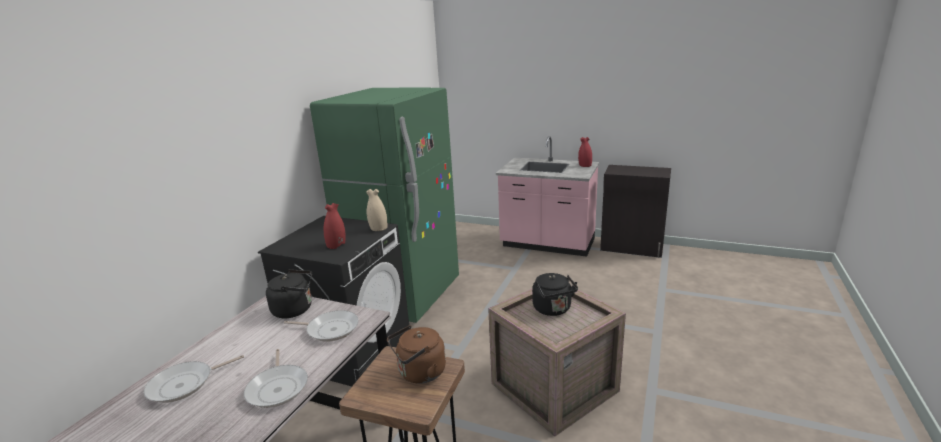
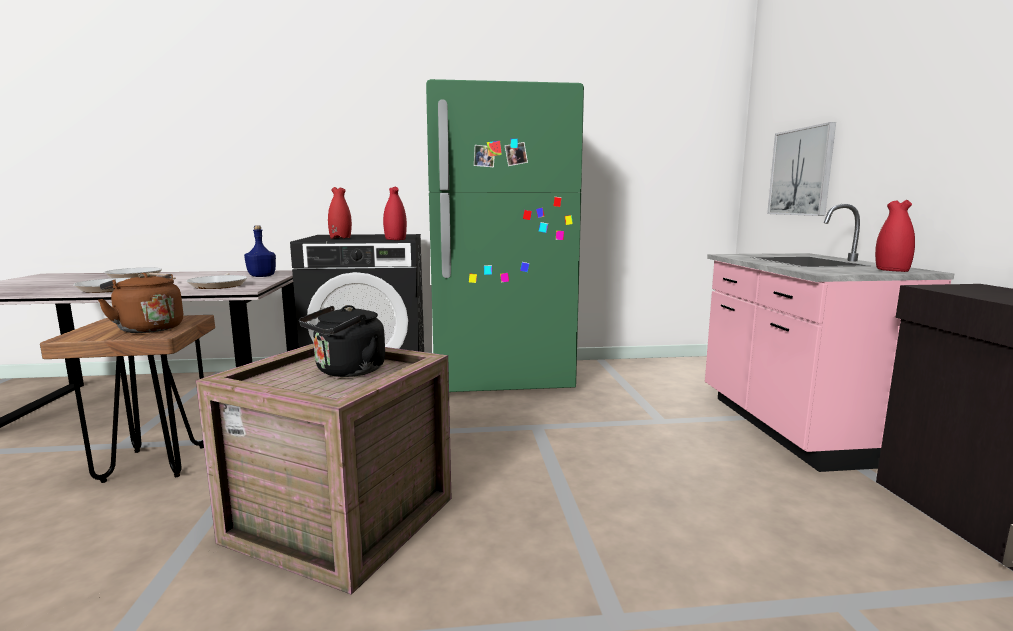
camera: 60 degrees right, 10 degrees down
black kettle [266,269,312,318] -> blue bottle [244,225,276,277]
beige vase [366,189,387,231] -> red vase [383,187,407,240]
none -> picture [767,122,836,216]

